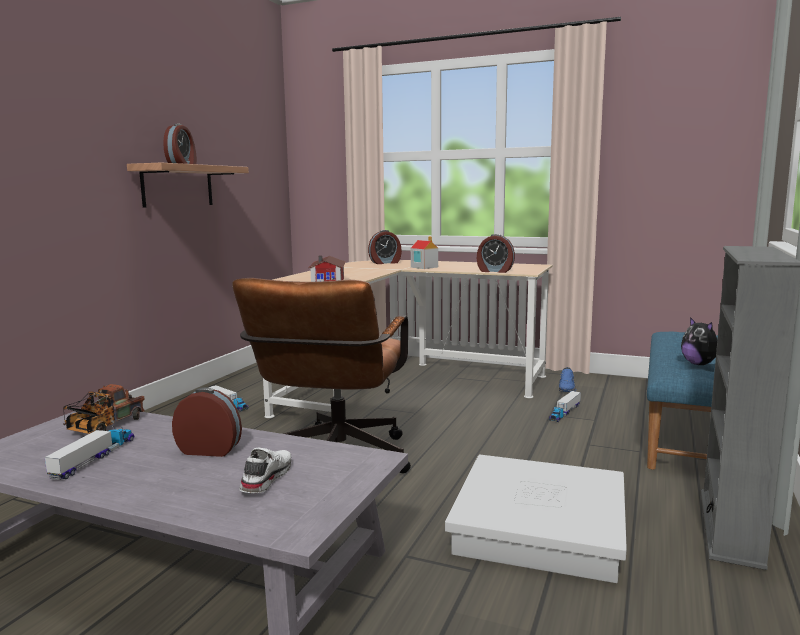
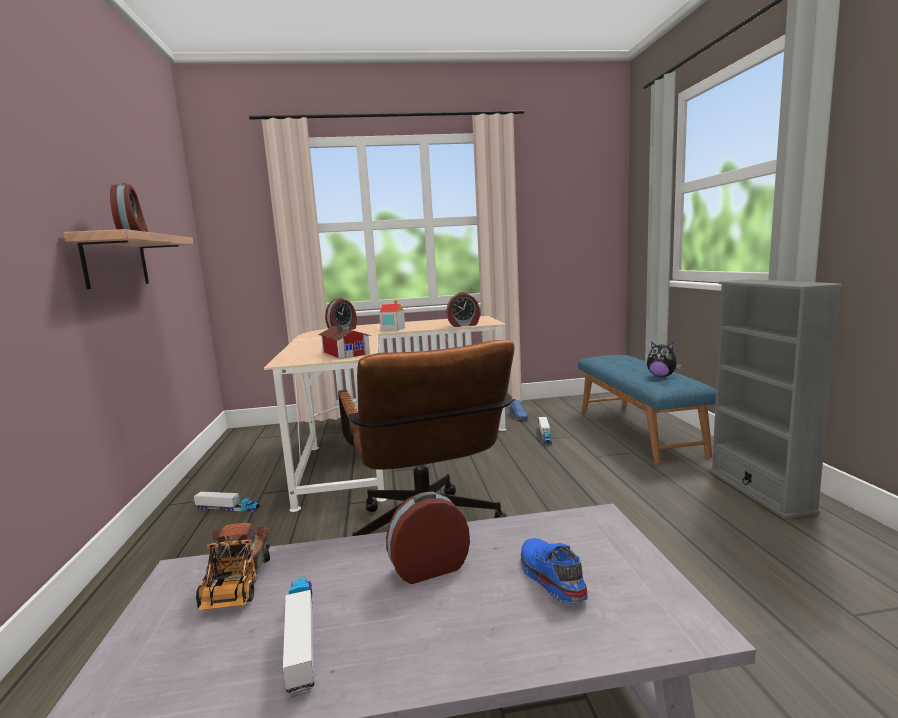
camera: 30 degrees left, 0 degrees up
white shoe [239,447,291,493] -> blue shoe [521,538,588,604]
white storage box [445,455,627,583] -> none

